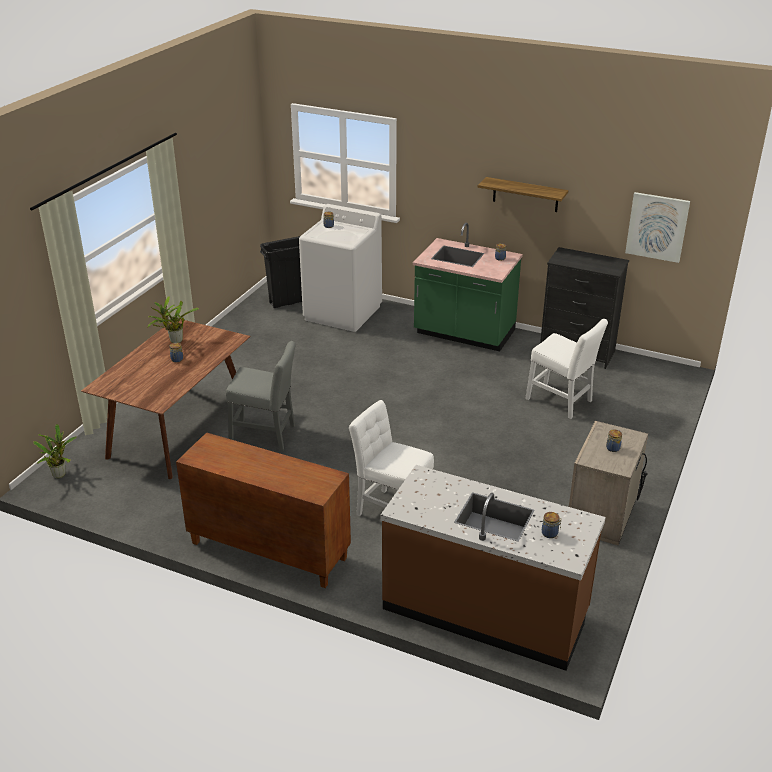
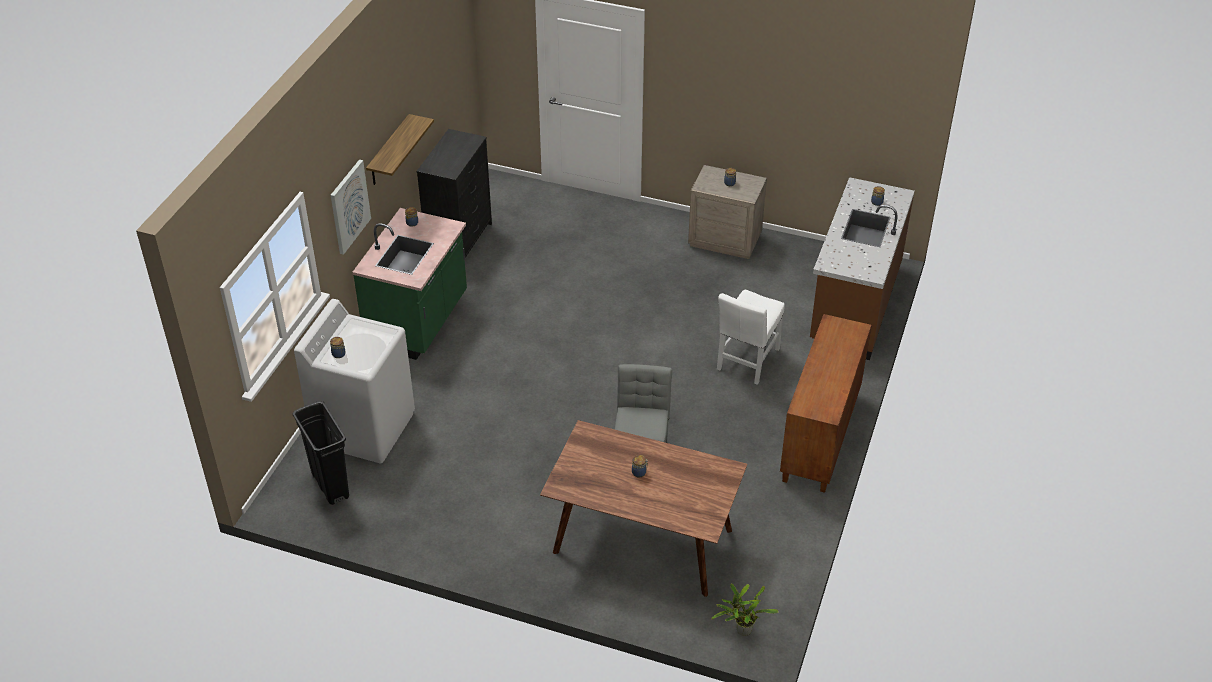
camera: 95 degrees left, 10 degrees up
potted plant [147,296,199,343] -> none
white chair [525,319,608,419] -> none
picture [625,192,690,263] -> picture moved to [331,159,371,255]

